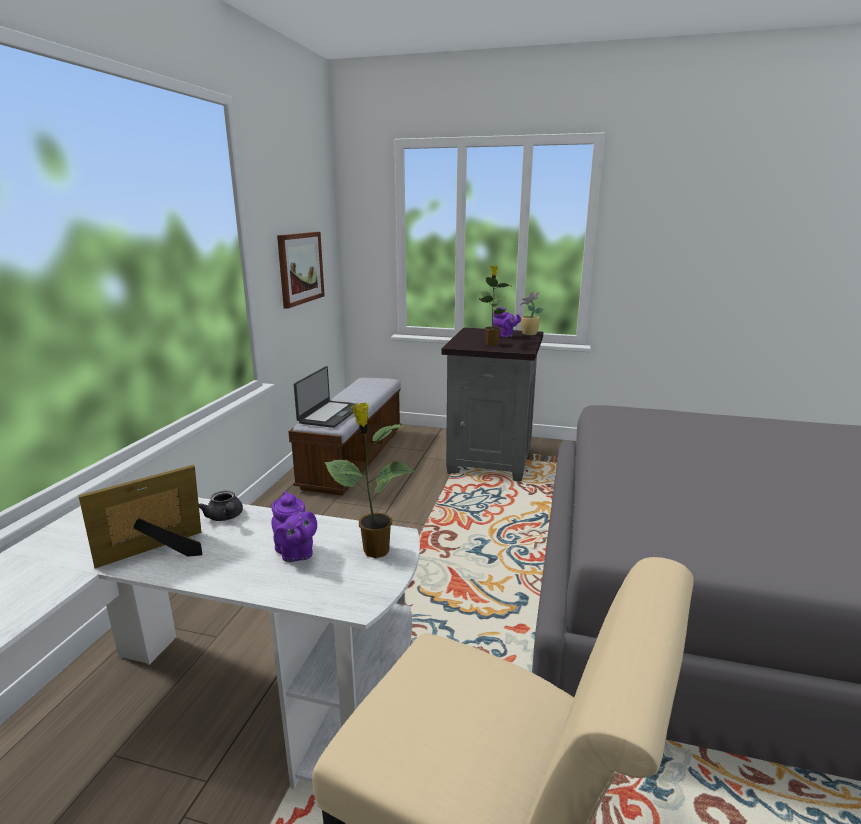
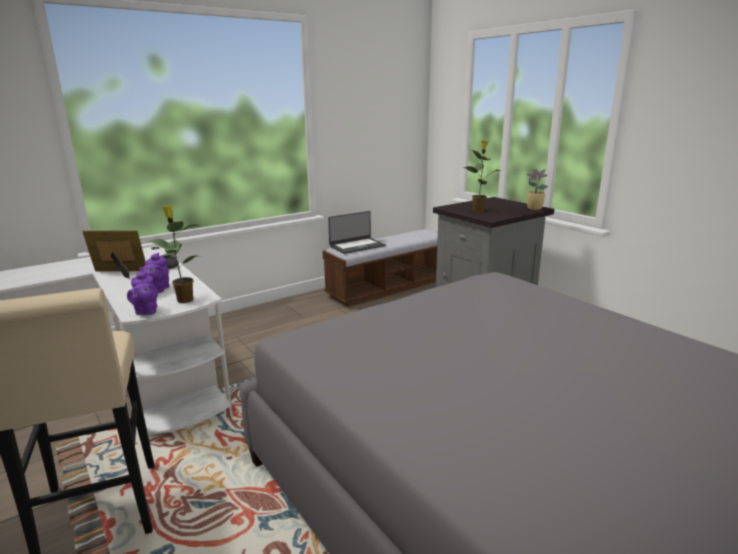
camera: 40 degrees right, 0 degrees up
picture [277,232,325,309] -> none
purple teapot [493,307,521,337] -> purple teapot moved to [127,271,158,315]

